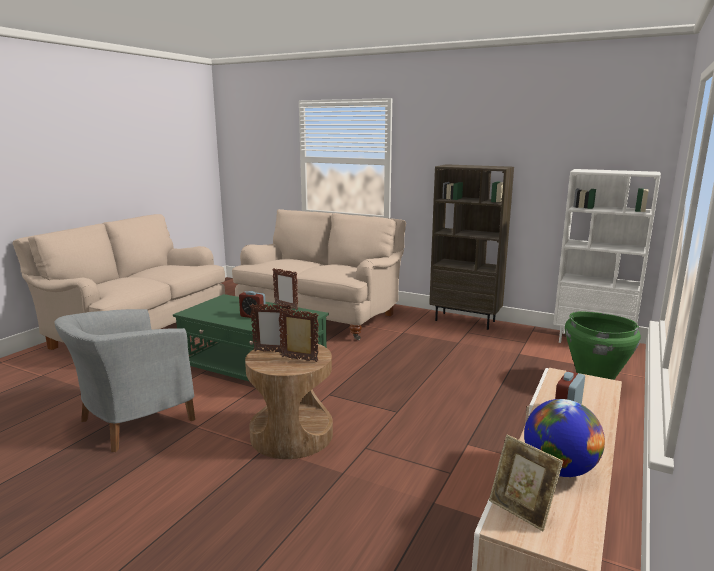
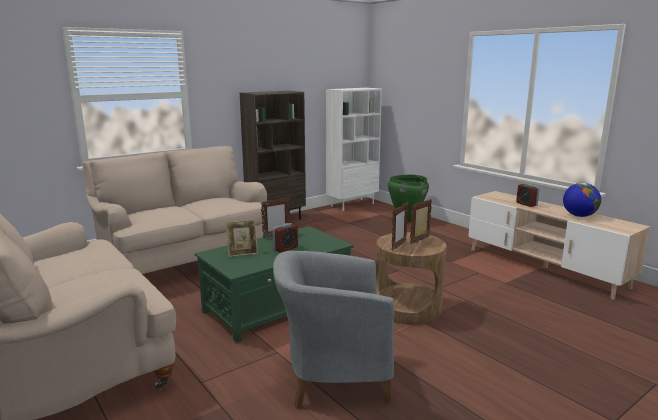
camera: 65 degrees left, 0 degrees up
grey armchair [54,309,195,452] -> grey armchair turned 105 degrees clockwise [273,251,394,409]
picture frame [489,435,563,531] -> picture frame moved to [226,220,258,257]

